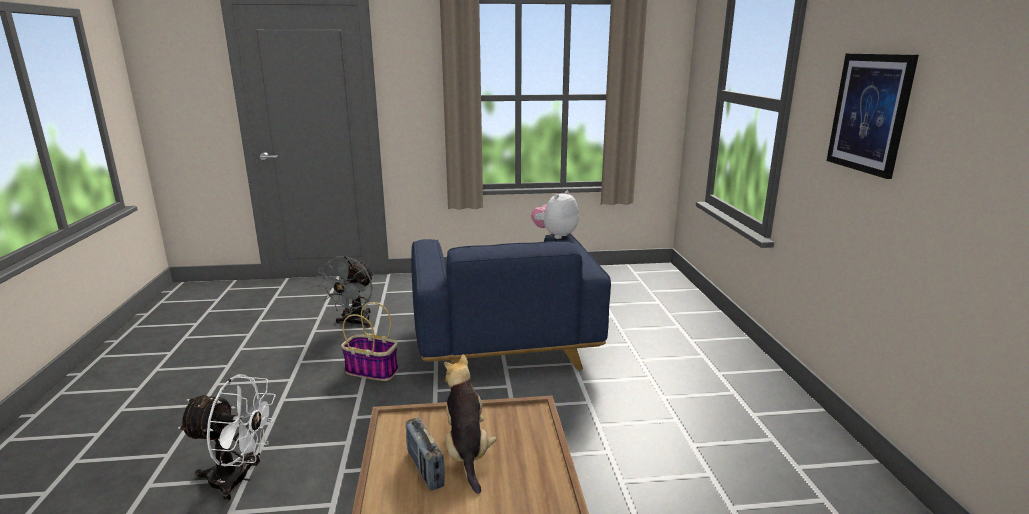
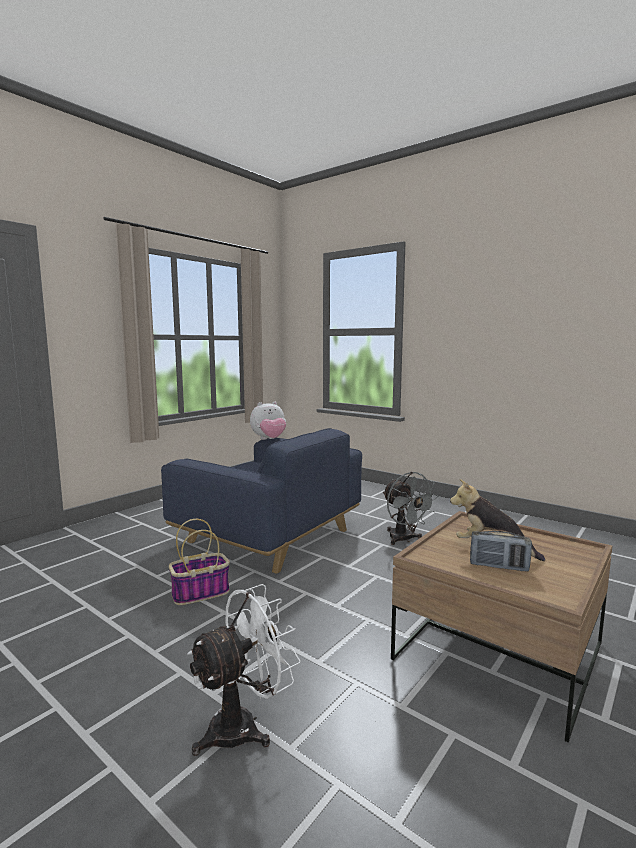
camera: 45 degrees left, 10 degrees down
grey fan [316,256,374,328] -> grey fan moved to [383,471,437,545]
plush toy [531,191,579,239] -> plush toy turned 105 degrees counterclockwise [250,401,286,440]
picture [826,53,919,179] -> none

